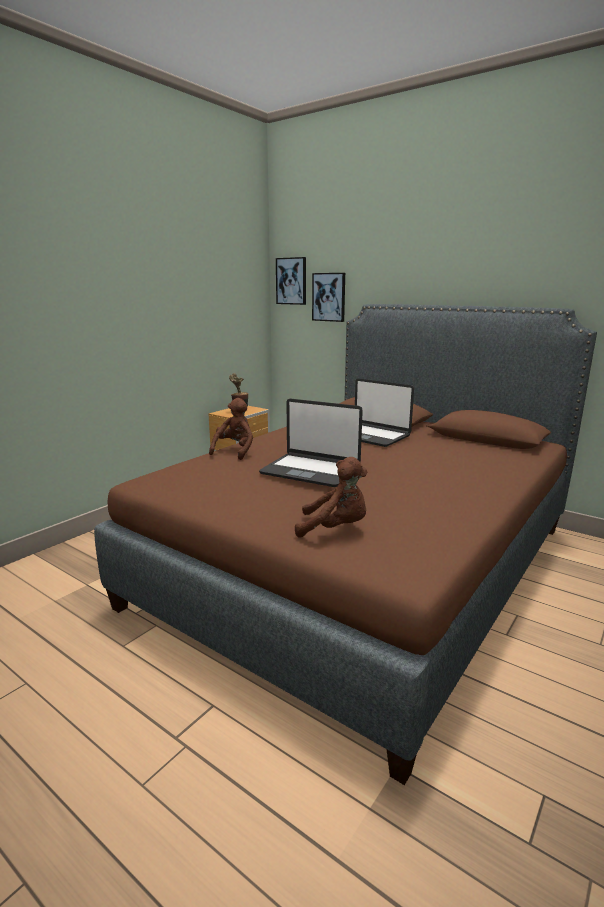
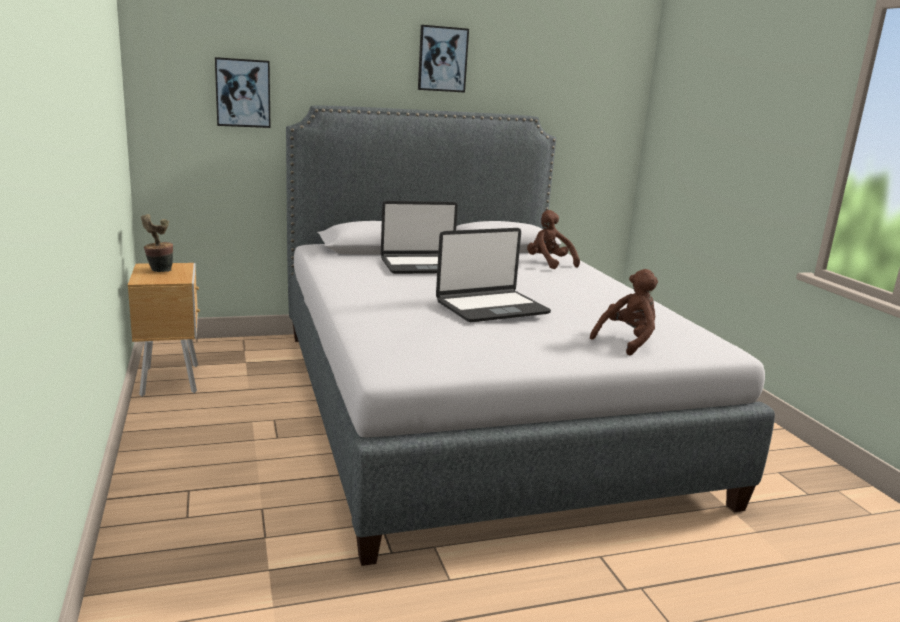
camera: 55 degrees left, 0 degrees up
brown bed [94,304,597,785] -> grey bed [286,105,775,566]
brown plush toy [209,398,253,460] -> brown plush toy moved to [527,210,580,269]
picture [276,257,306,305] -> picture moved to [418,25,469,92]

